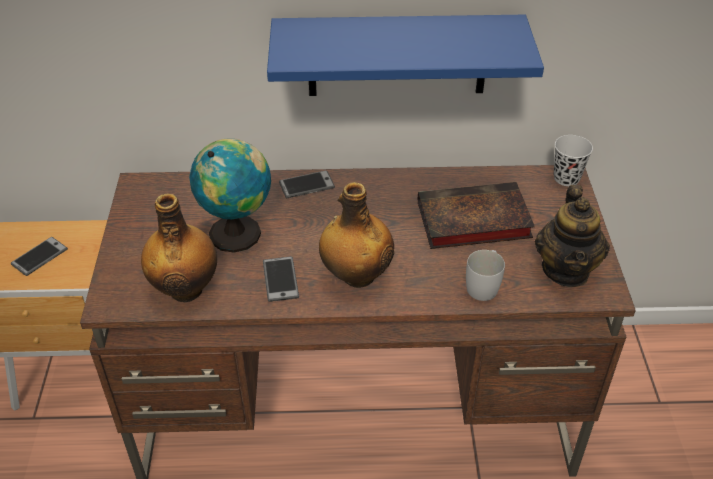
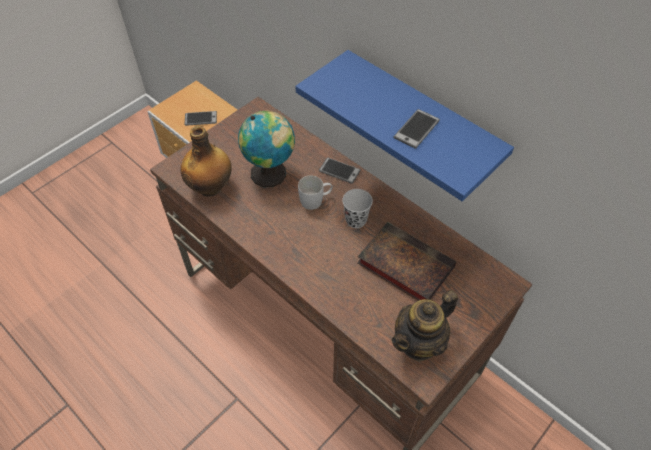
camera: 45 degrees right, 10 degrees up
phone [263,256,299,302] -> phone moved to [393,109,440,149]
bottle [319,182,394,288] -> none
white mug [466,250,505,301] -> white mug moved to [298,175,333,210]
black cup [554,135,593,186] -> black cup moved to [342,189,373,228]

